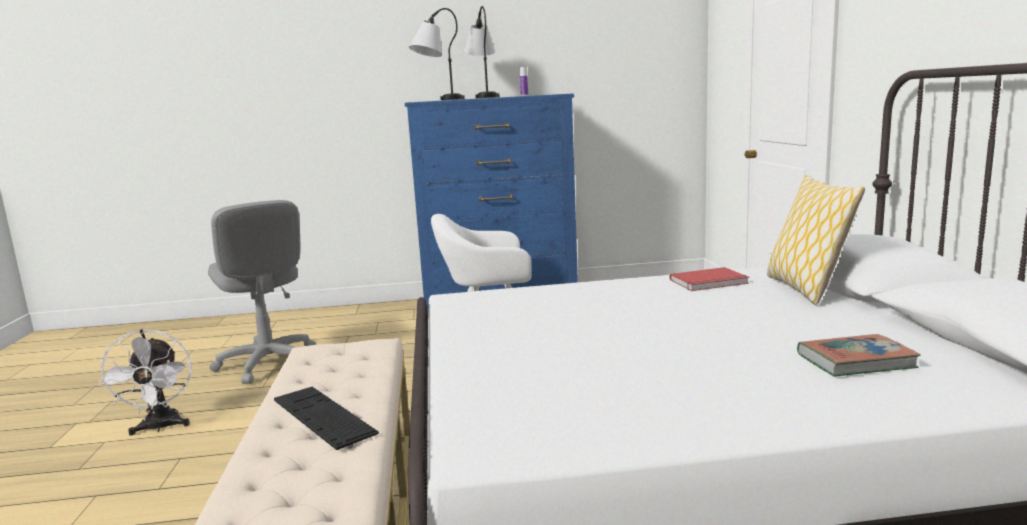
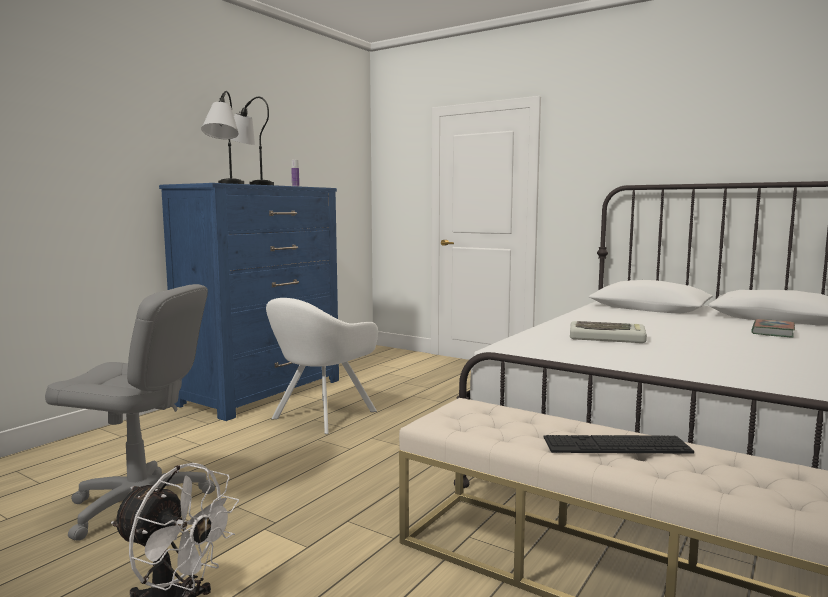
camera: 50 degrees left, 5 degrees down
red book [670,267,749,291] -> none
pillow [767,175,865,305] -> none
none -> keyboard [570,321,647,343]

